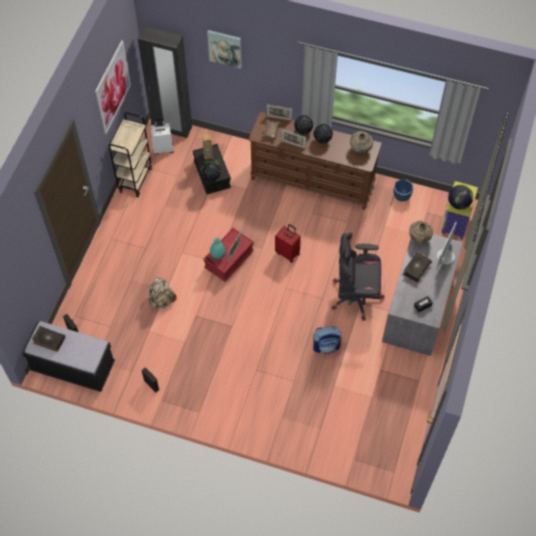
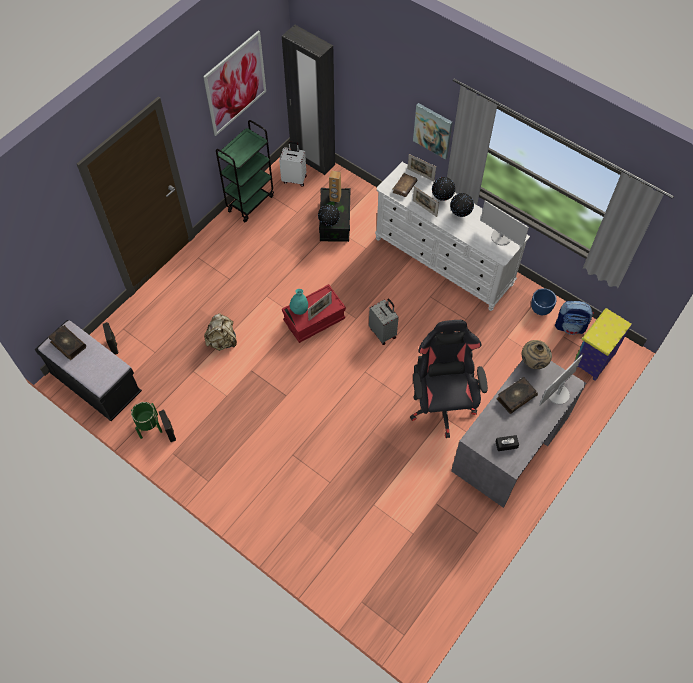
camera: 20 degrees right, 0 degrees up
beige cart [109,112,152,198] -> green cart [216,120,274,222]
picture [207,30,242,69] -> picture moved to [413,103,452,159]
brown dresser [249,112,382,210] -> white dresser [375,162,530,311]
red suitcase [275,224,301,263] -> grey suitcase [369,298,399,345]
backpack [313,327,342,355] -> backpack moved to [555,301,594,335]
black office chair [331,232,385,321] -> black office chair turned 60 degrees clockwise [410,320,488,438]
beige vase [350,131,373,154] -> monitor [480,200,529,247]
globe [448,185,473,210] -> none
none -> green planter [131,402,162,439]

